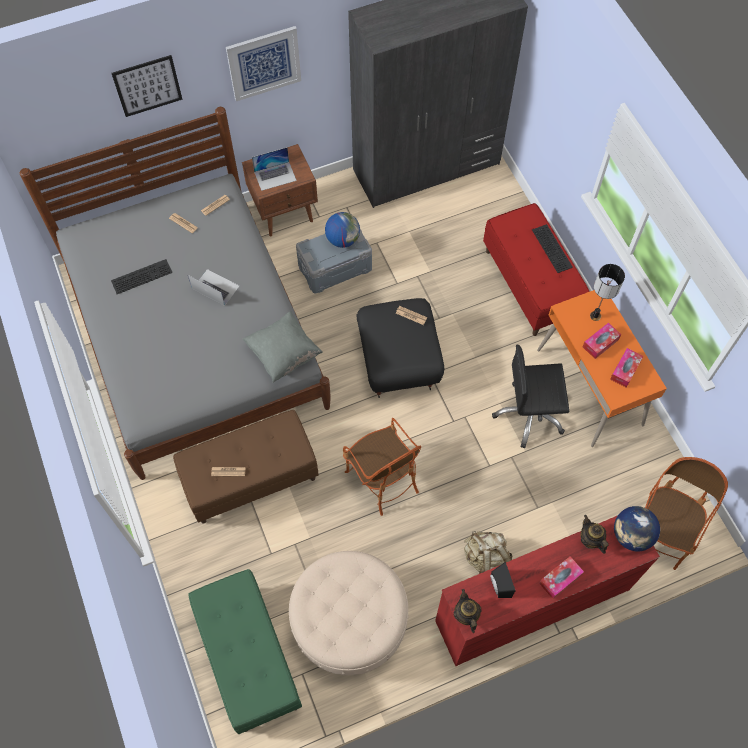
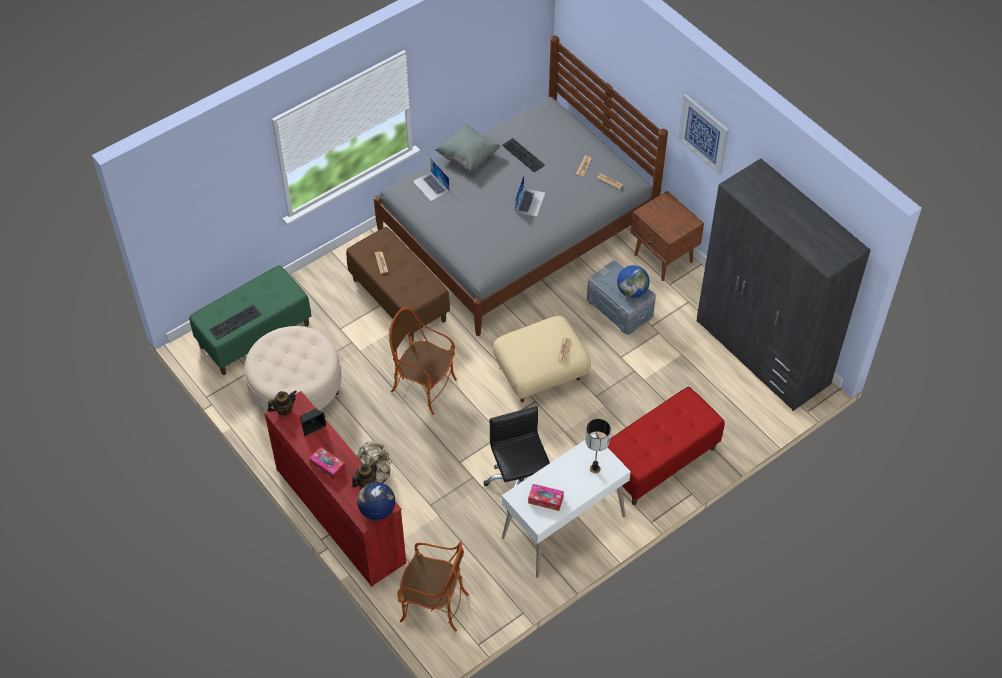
camera: 75 degrees right, 10 degrees down
picture [111,55,182,117] -> none
grey pillow [243,311,323,383] -> grey pillow moved to [435,124,500,172]
laptop [252,147,297,191] -> laptop moved to [413,157,450,201]
armchair [343,418,421,516] -> armchair turned 75 degrees clockwise [389,307,457,415]
black ottoman [356,298,444,398] -> beige ottoman [493,316,591,404]
keyboard [532,224,573,273] -> keyboard moved to [209,305,262,340]
orange desk [537,290,667,447] -> white desk [502,434,631,578]
tissue box [583,322,621,359] -> none

